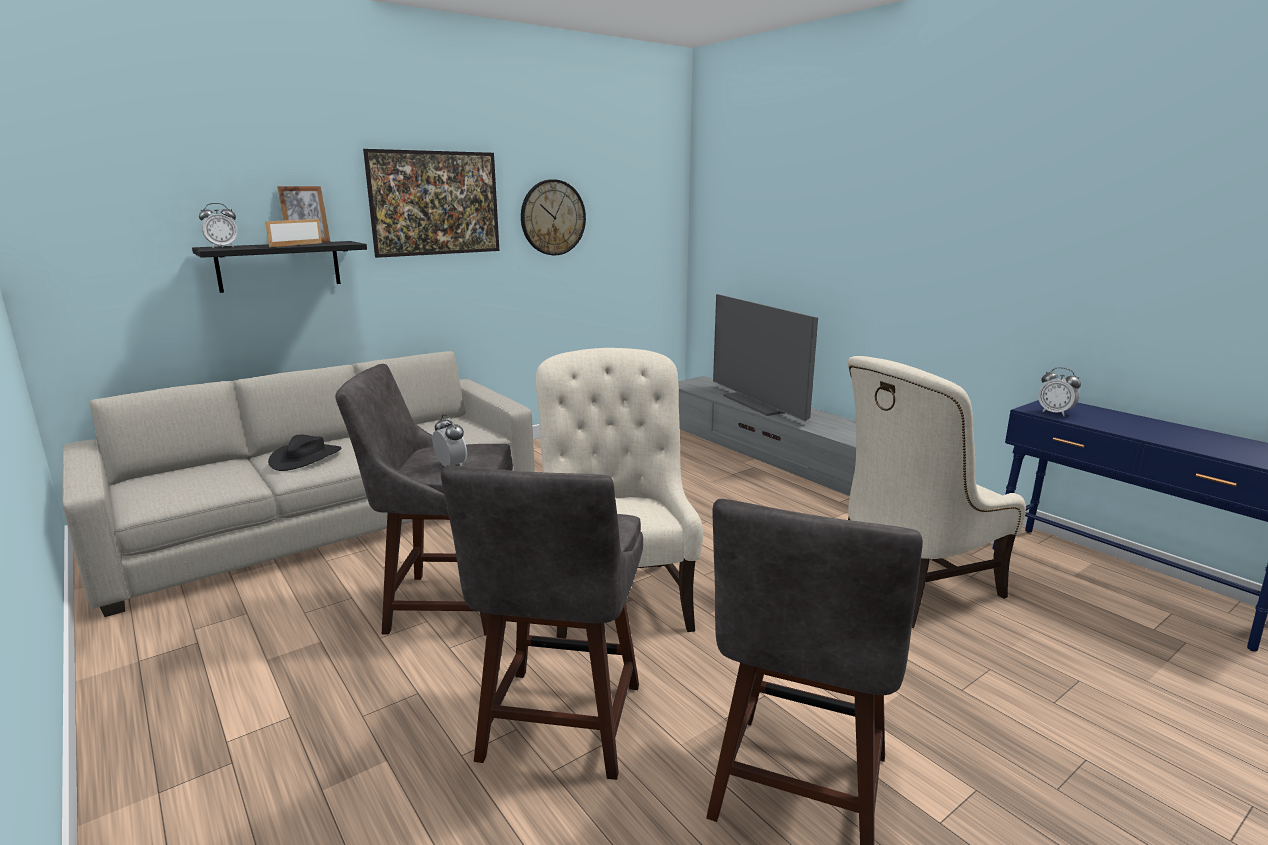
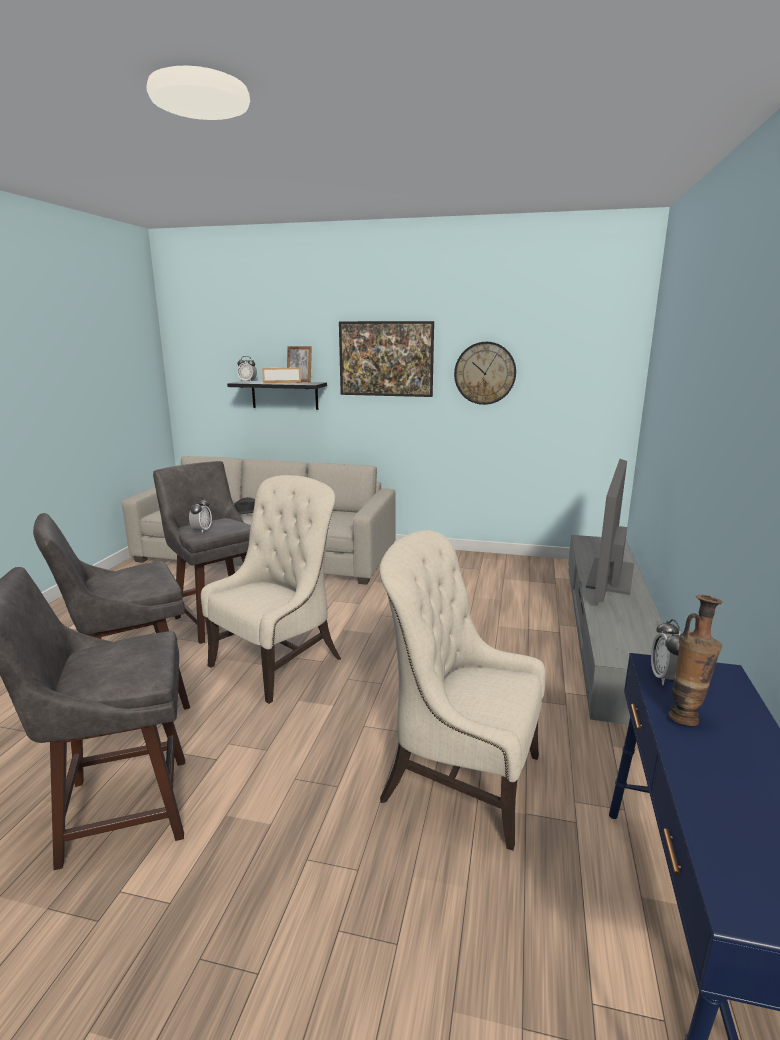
camera: 50 degrees right, 0 degrees up
none -> vase [669,595,723,726]

